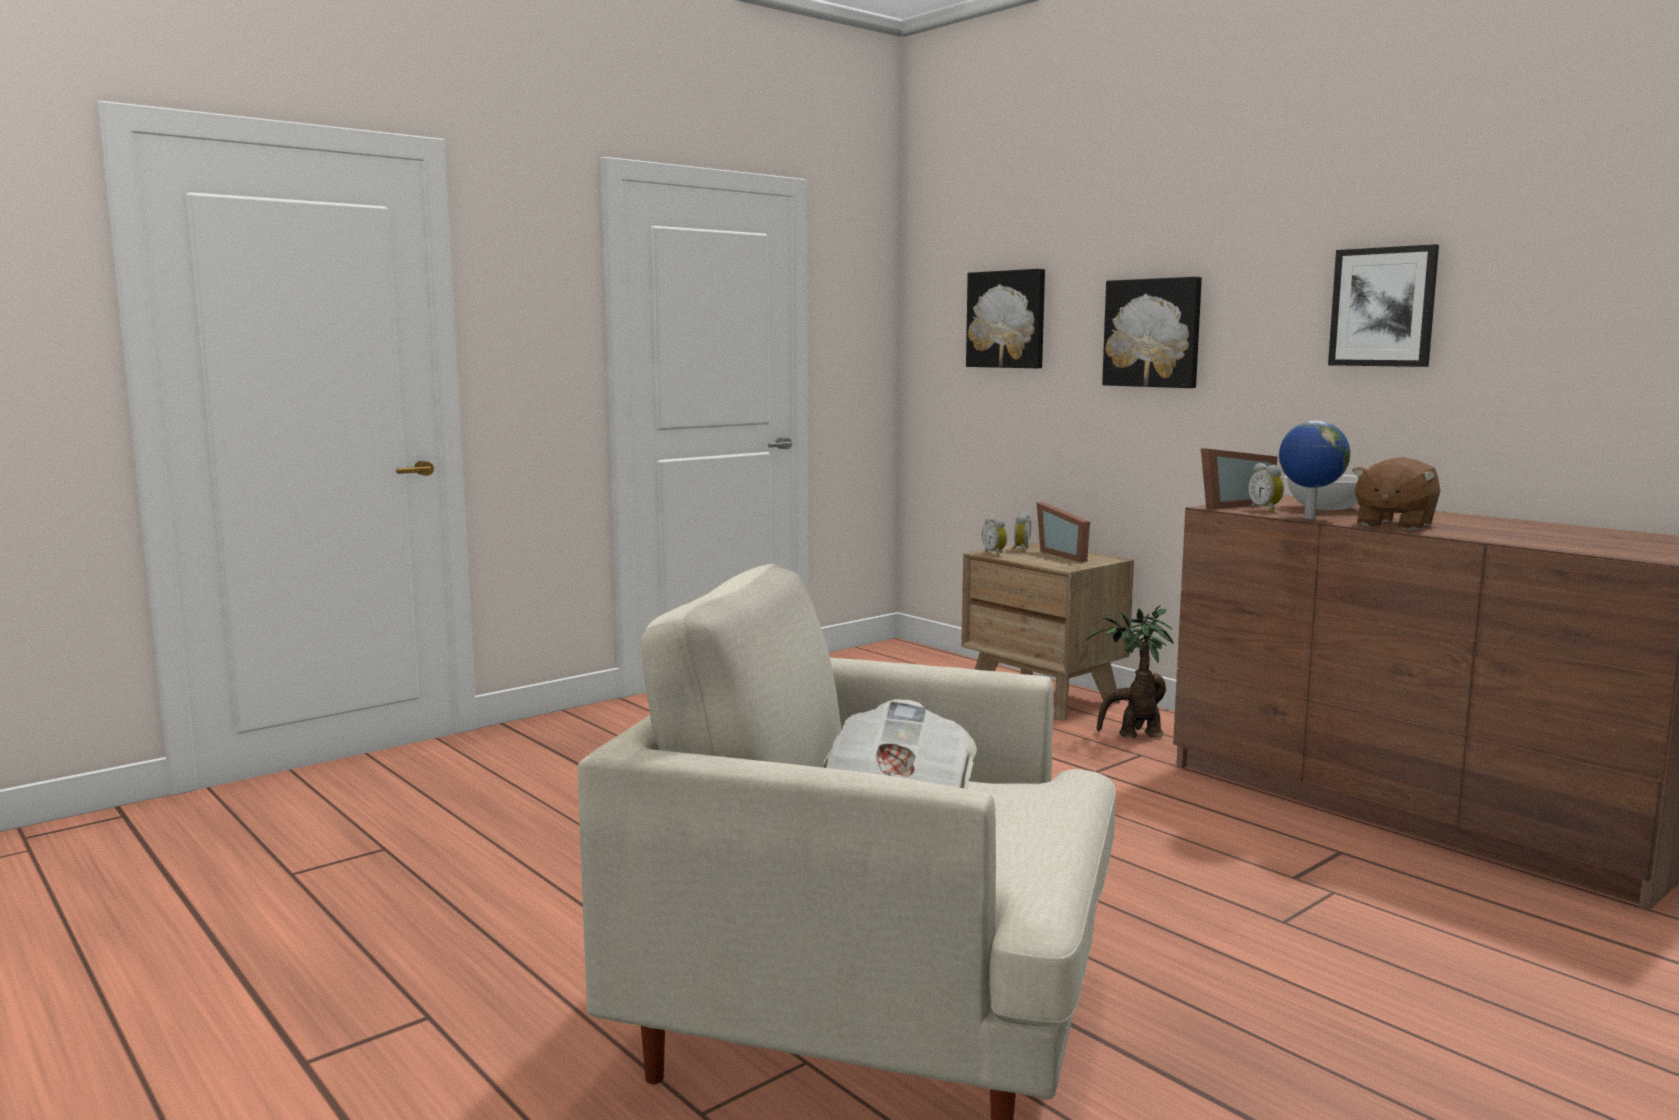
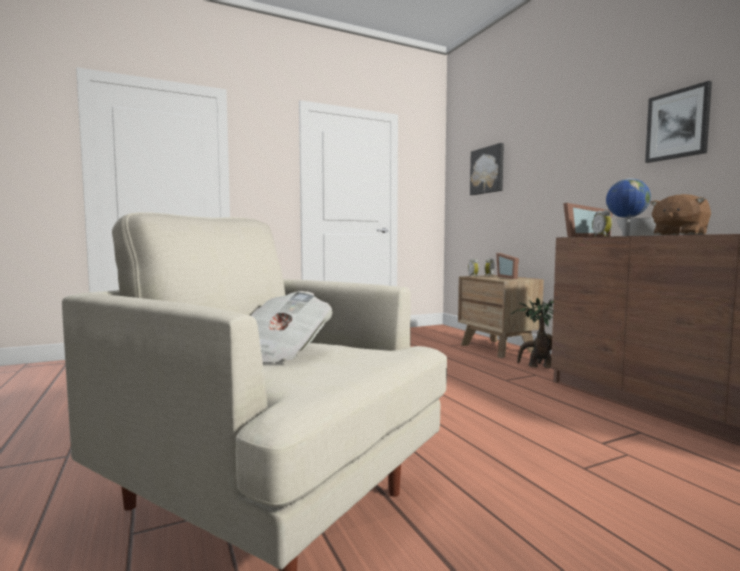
camera: 15 degrees right, 5 degrees down
picture [1102,277,1202,388] -> none

